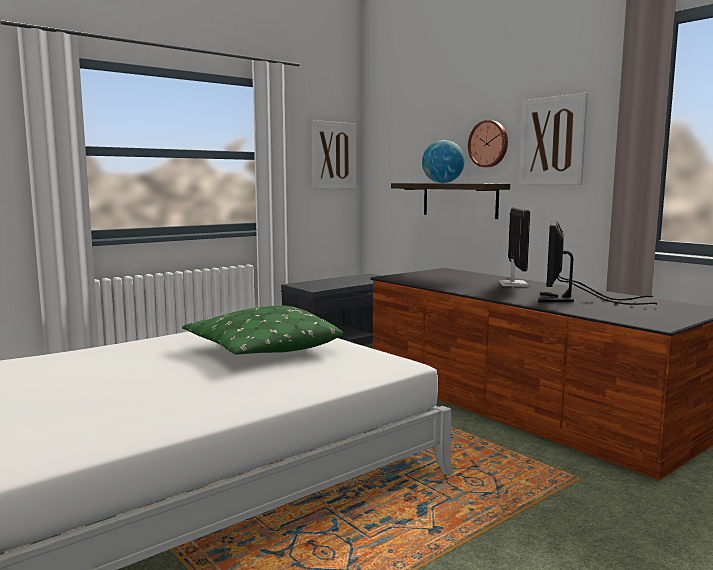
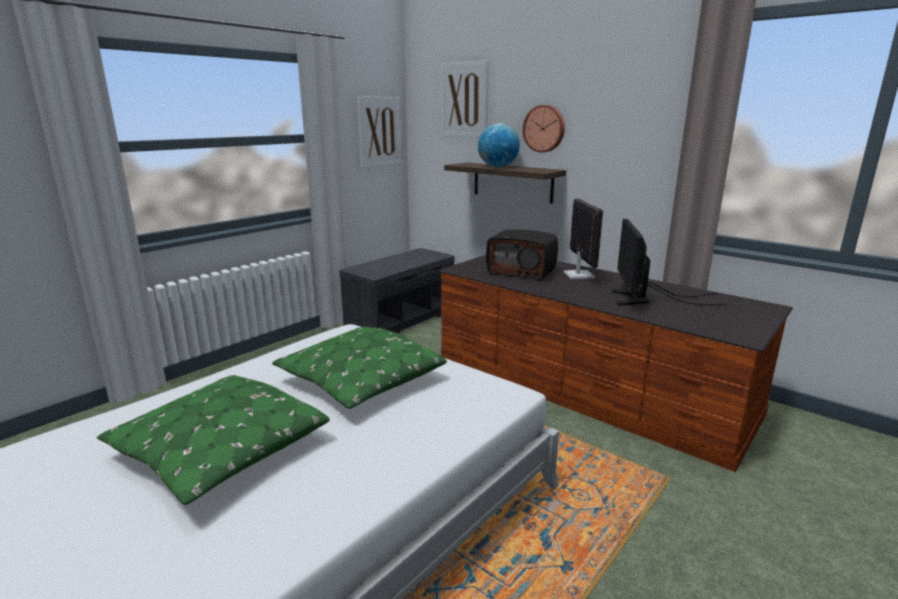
camera: 10 degrees left, 10 degrees up
picture [519,93,588,185] -> picture moved to [441,60,489,138]
none -> green pillow [97,375,330,505]
none -> radio [486,229,558,281]

